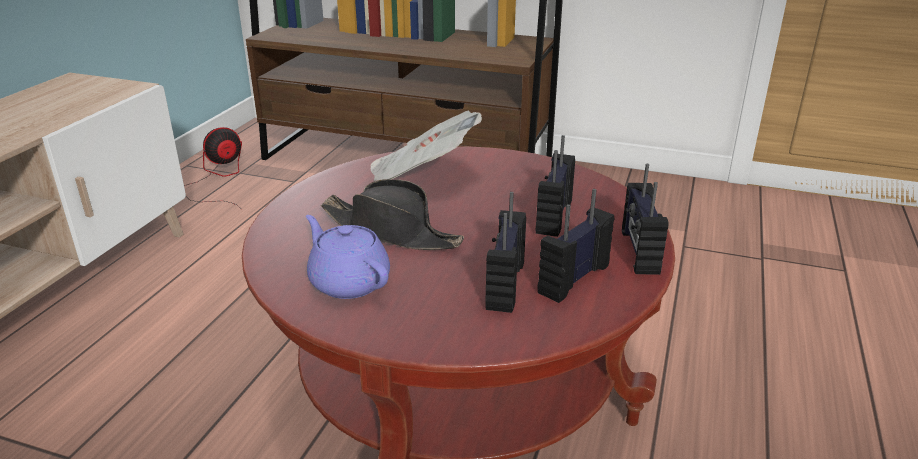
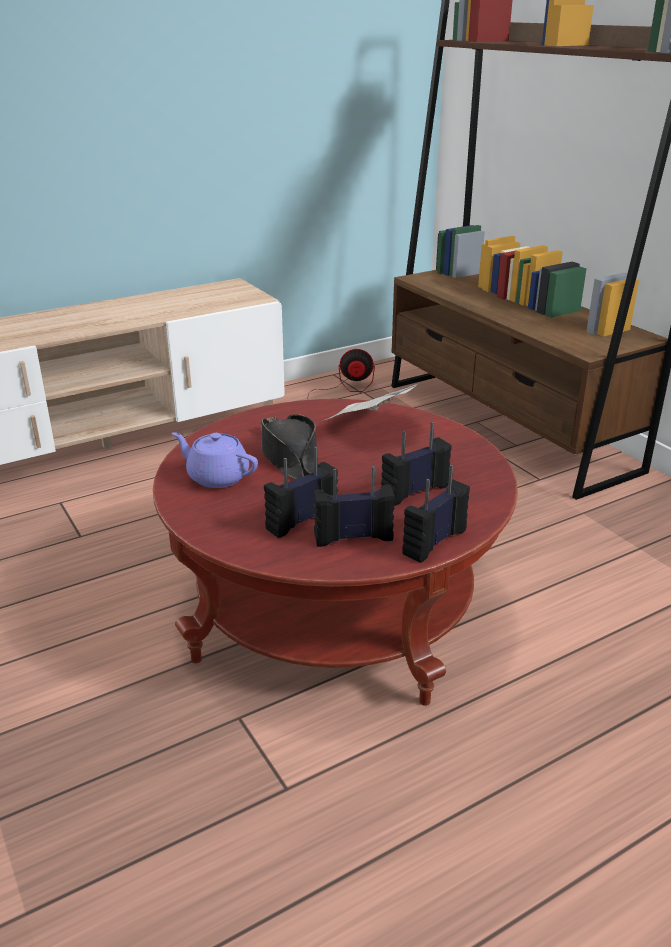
camera: 40 degrees right, 0 degrees up
purple teapot [306,215,390,299] -> purple teapot turned 60 degrees counterclockwise [172,432,258,488]

